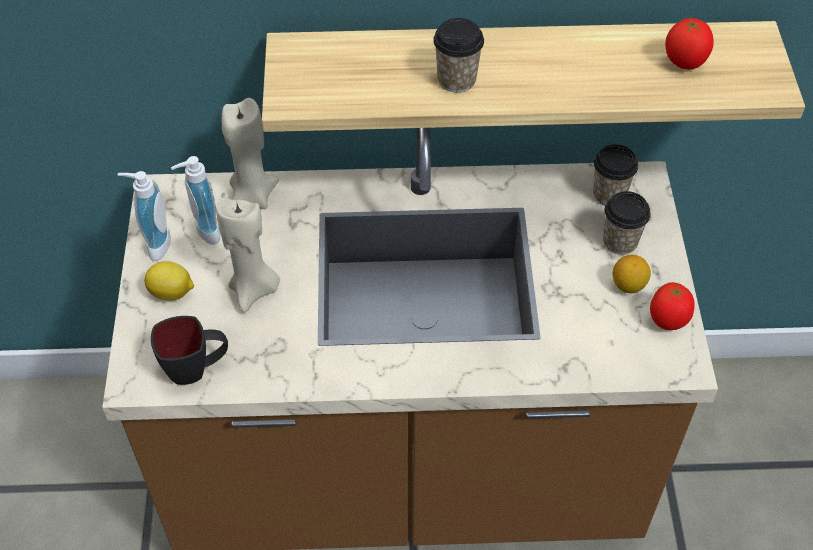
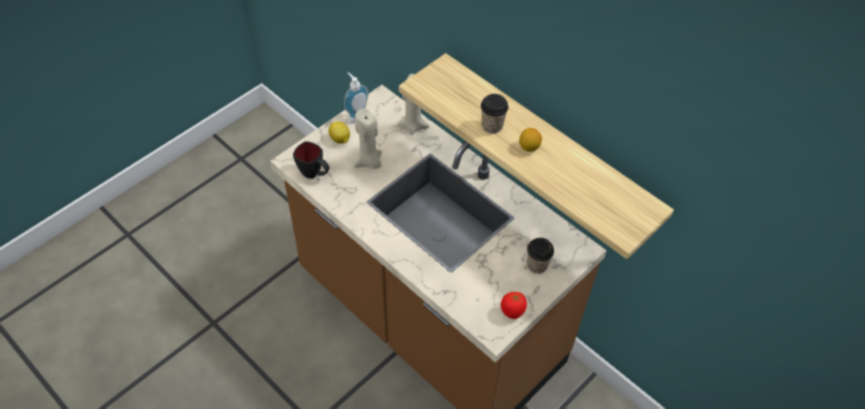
camera: 45 degrees right, 0 degrees up
soap dispenser [171,156,220,245] -> none
cup [593,144,638,206] -> none
lemon [613,255,651,293] -> lemon moved to [519,128,542,152]
tomato [665,18,714,70] -> none

